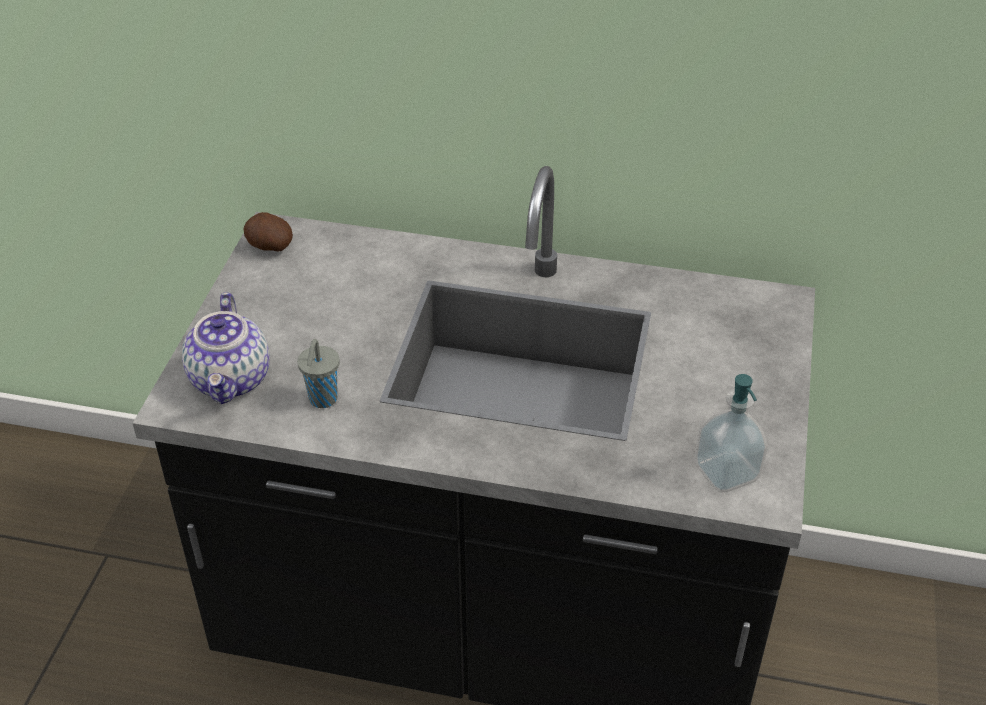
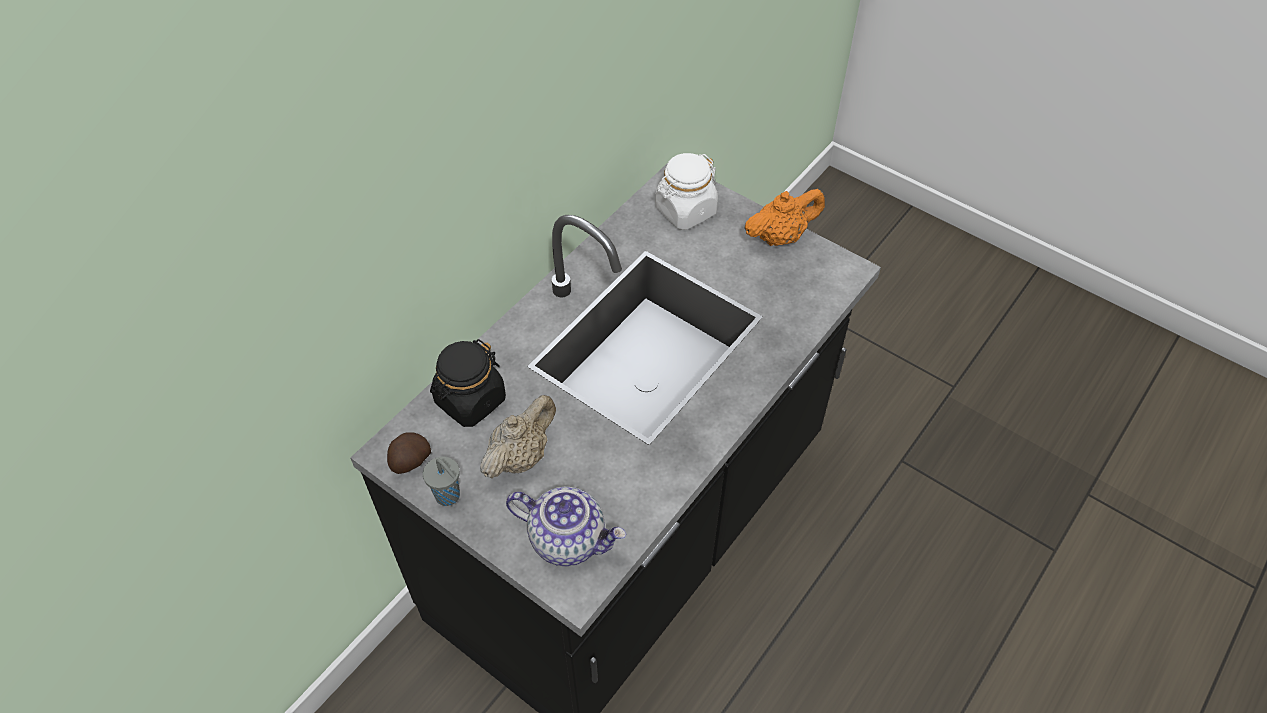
camera: 65 degrees left, 10 degrees up
grey cup [297,339,340,408] -> grey cup moved to [423,457,460,506]
soap dispenser [695,374,768,492] -> none
none -> black jar [430,339,506,427]
none -> beige teapot [480,395,556,478]
none -> white jar [655,153,718,230]
none -> orange teapot [745,189,825,246]

